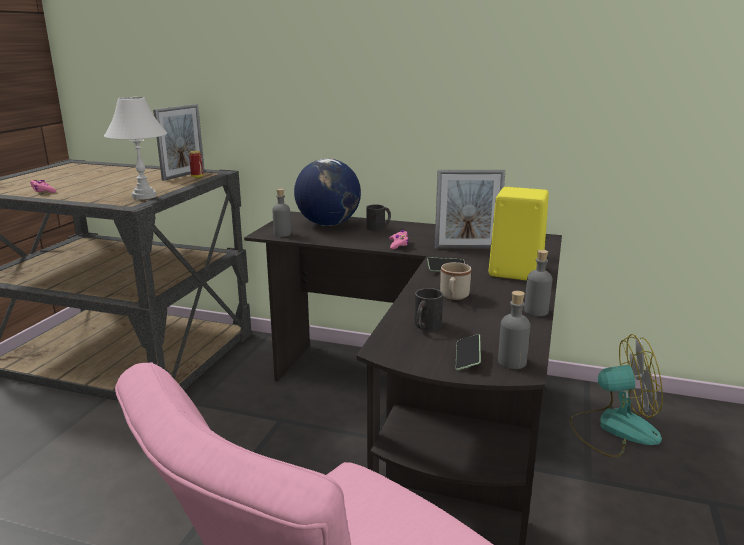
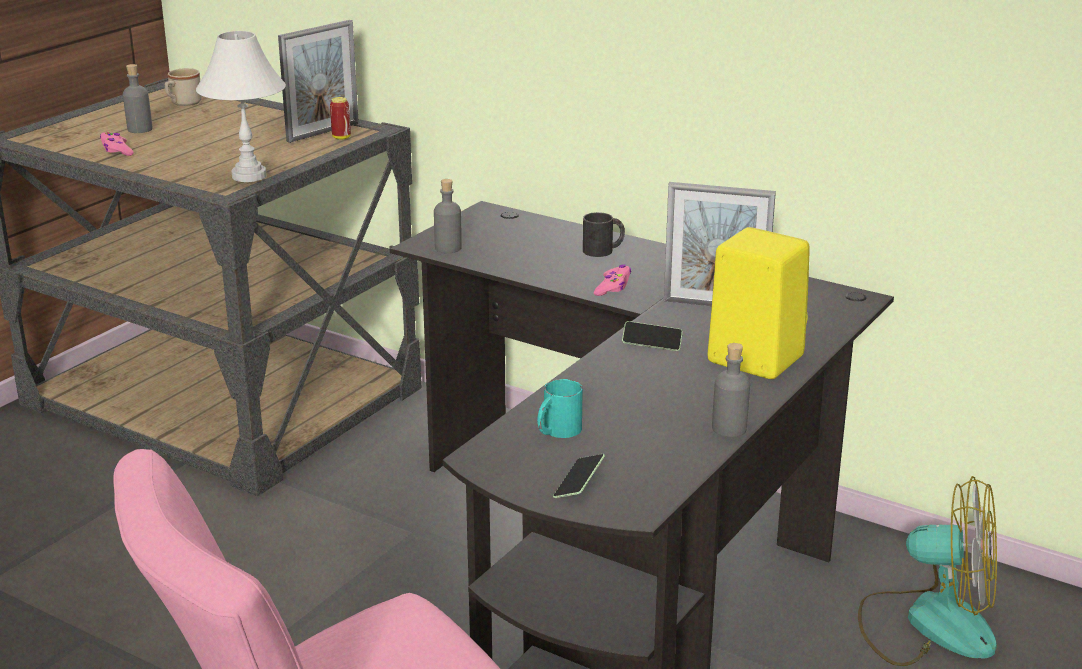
camera: 15 degrees right, 5 degrees up
globe [294,159,361,226] -> none
black mug [414,288,443,330] -> turquoise mug [537,379,583,438]
beige mug [440,262,471,300] -> beige mug moved to [165,68,202,106]
grey bottle [498,291,530,369] -> grey bottle moved to [123,64,153,133]

